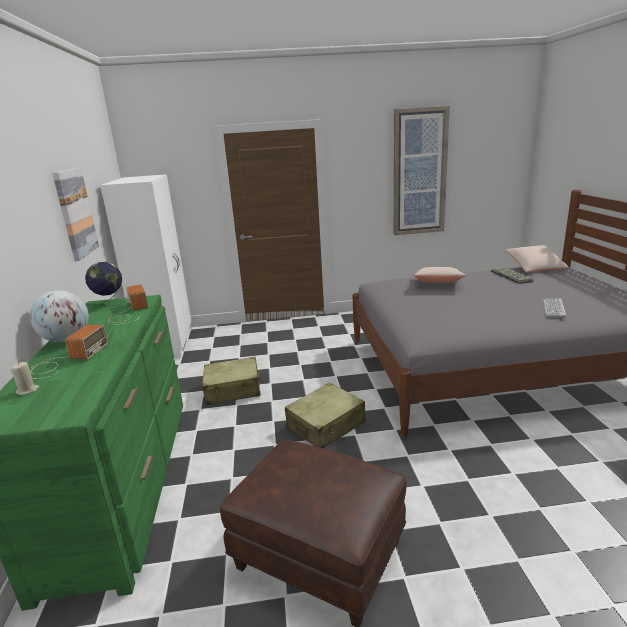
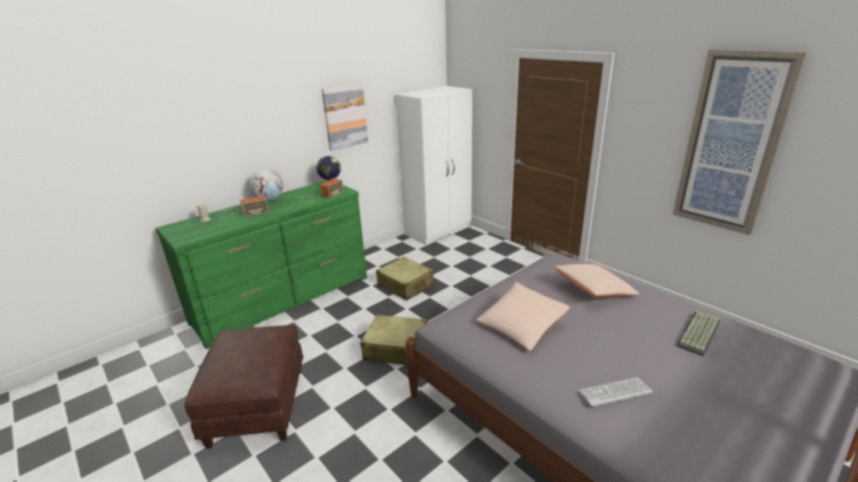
camera: 55 degrees right, 5 degrees up
beige pillow [505,246,569,272] -> beige pillow moved to [476,282,570,351]

